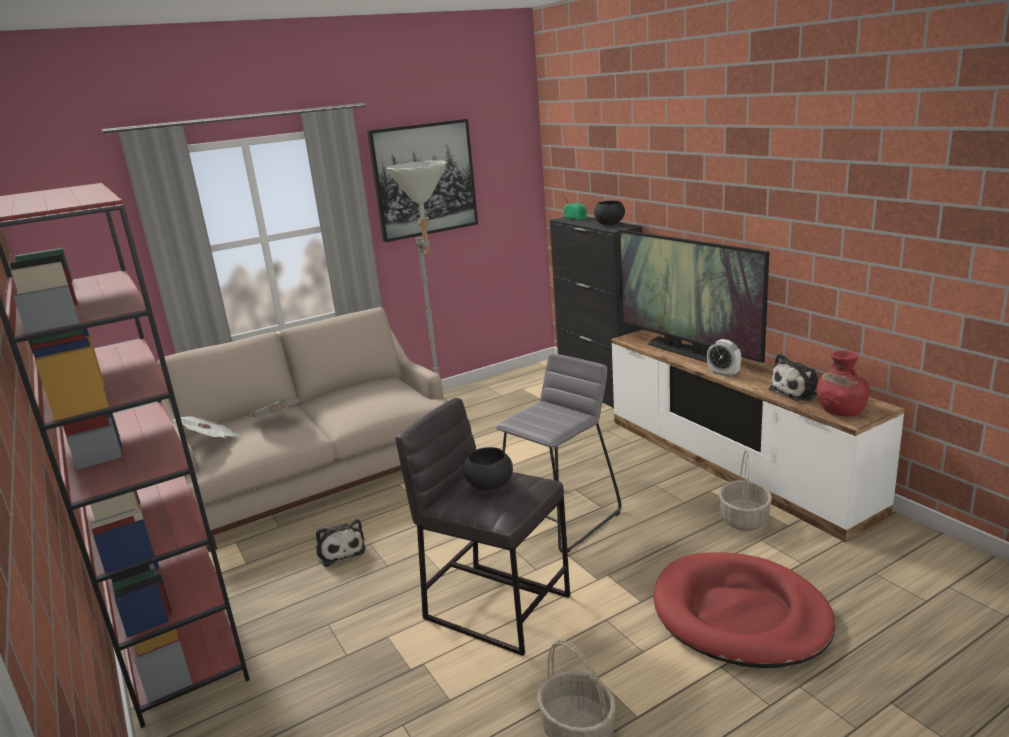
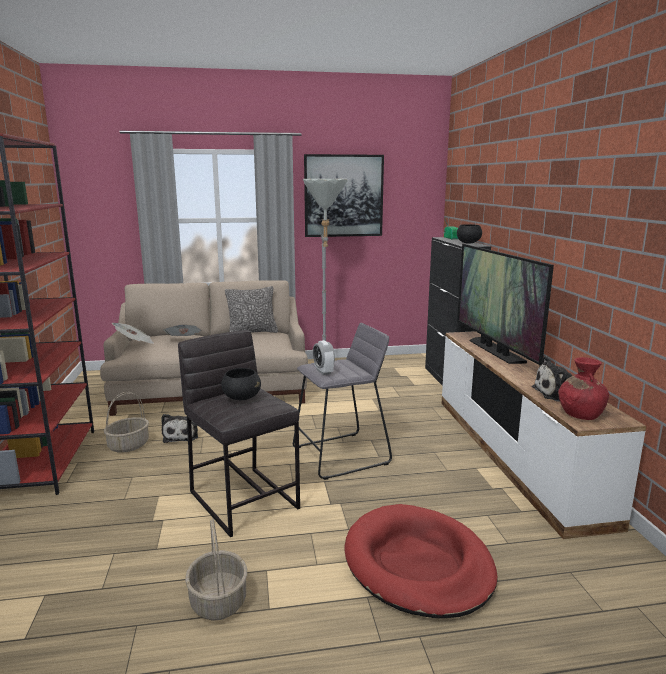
camera: 20 degrees right, 5 degrees down
alarm clock [707,339,741,377] -> alarm clock moved to [313,340,335,375]
basket [719,450,772,531] -> basket moved to [104,392,149,453]
none -> pillow [225,286,278,333]

